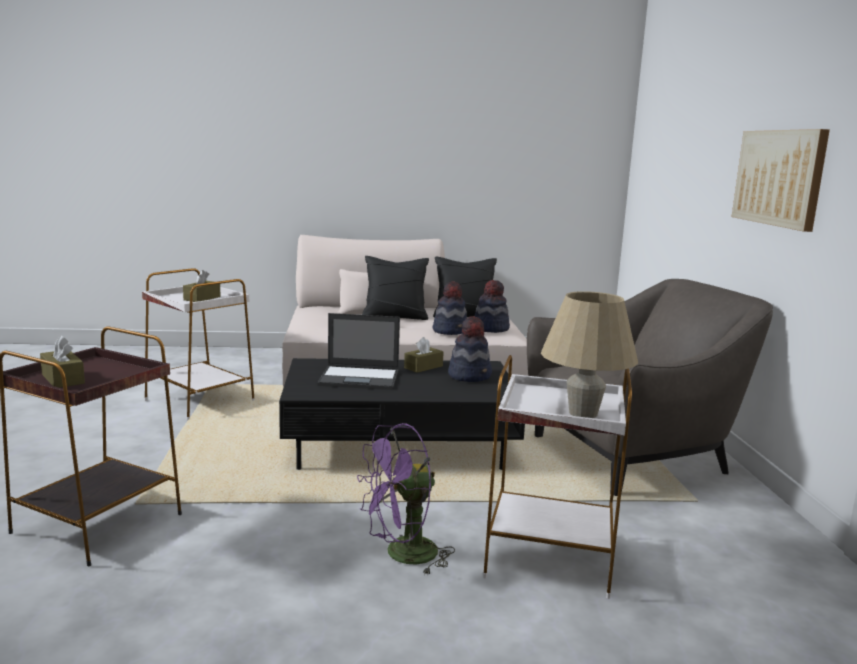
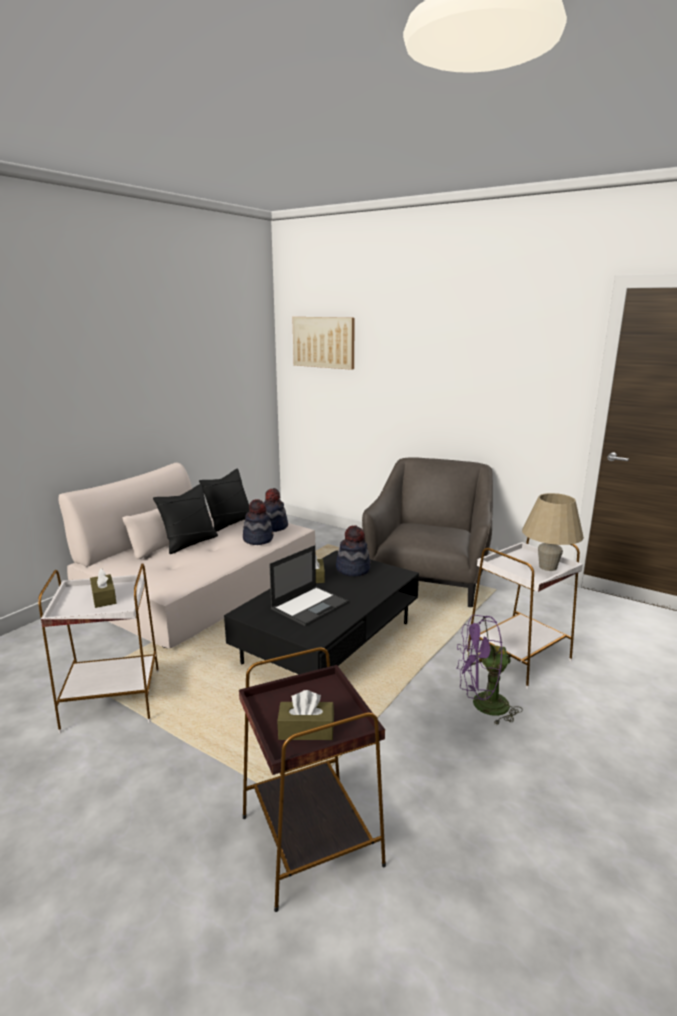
camera: 50 degrees left, 5 degrees up
purple fan [357,423,455,576] -> purple fan turned 75 degrees clockwise [456,615,523,726]
picture [732,129,830,232] -> picture moved to [292,317,355,370]

